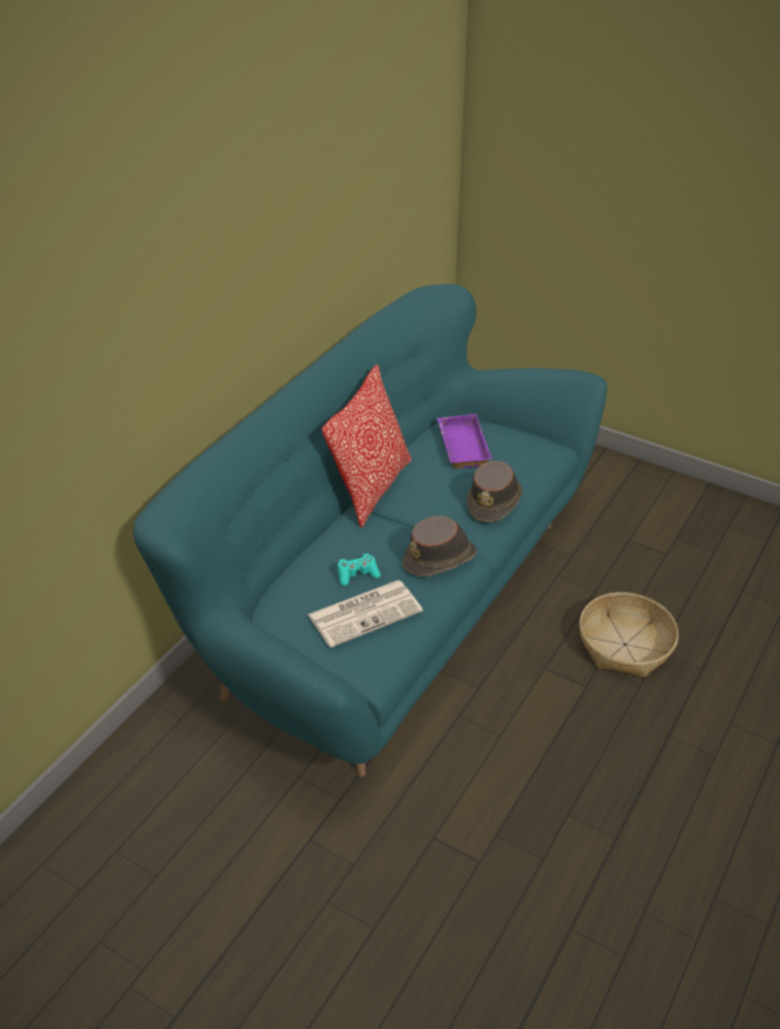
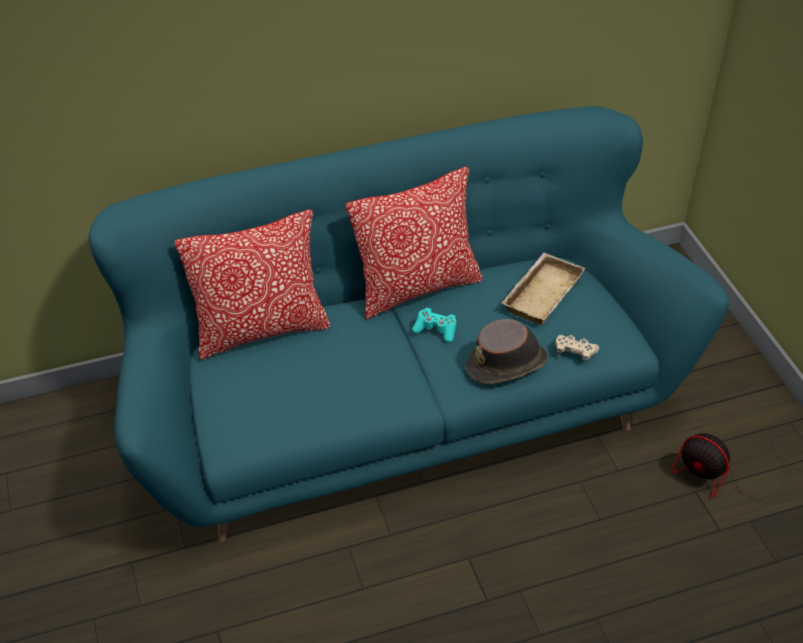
camera: 40 degrees right, 5 degrees up
newspaper [307,580,423,648] -> none
turquoise game controller [338,554,381,586] -> turquoise game controller moved to [412,308,456,343]
brown hat [402,516,477,577] -> none
purple tray [437,414,492,468] -> beige tray [501,253,585,325]
basket [579,592,679,678] -> none
none -> pillow [175,210,330,360]
none -> beige game controller [555,335,599,362]
none -> fan [671,425,787,502]

